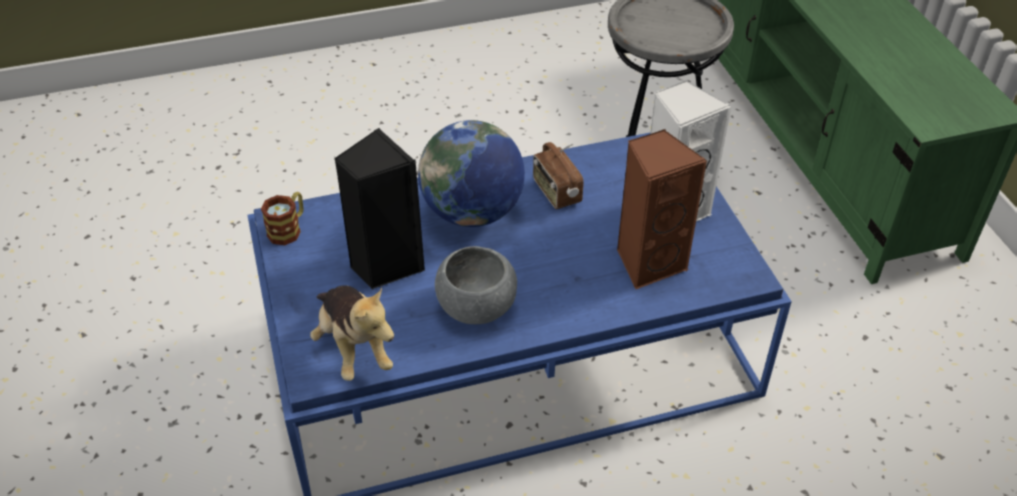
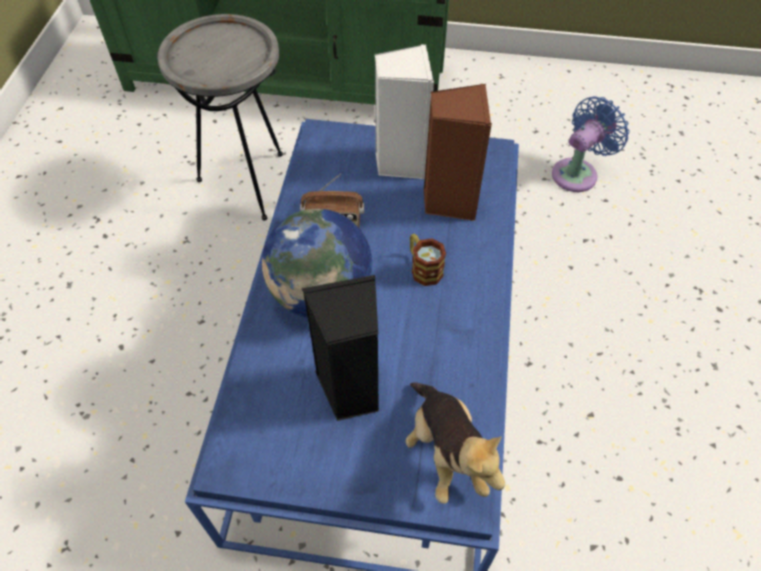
camera: 65 degrees left, 10 degrees up
mug [261,192,304,245] -> mug moved to [410,234,446,286]
plush toy [310,285,394,381] -> plush toy turned 75 degrees clockwise [405,382,505,504]
grey bowl [435,246,517,324] -> none
none -> blue fan [552,96,629,192]

